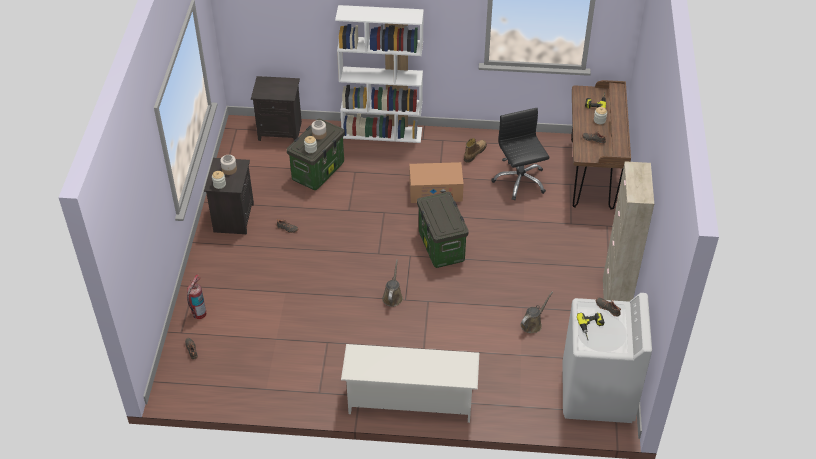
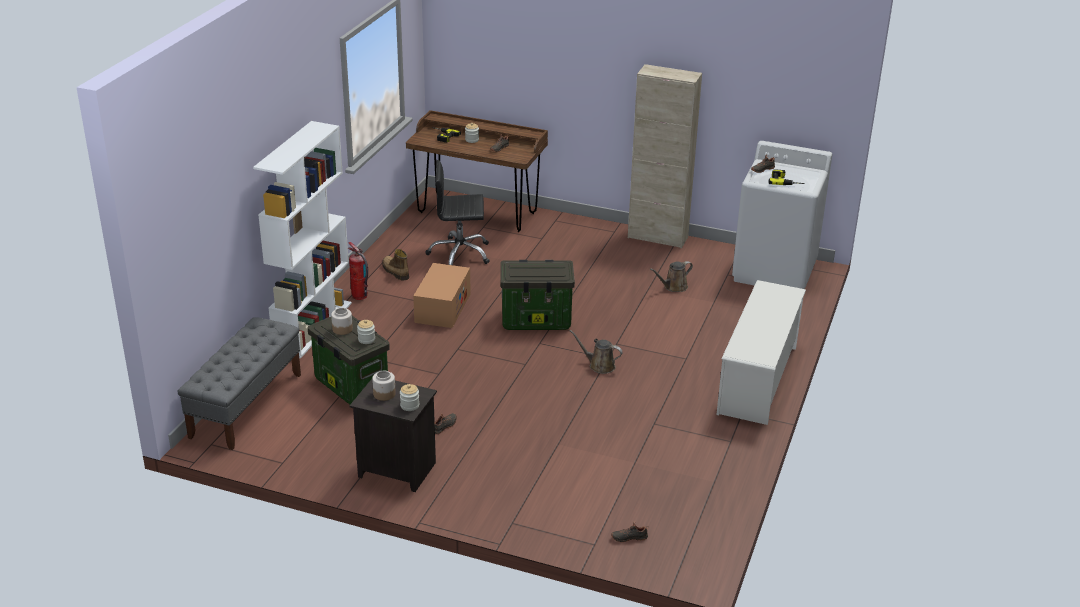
camera: 75 degrees left, 15 degrees down
fire extinguisher [187,274,206,319] -> fire extinguisher moved to [348,242,368,300]
black nightstand [251,76,302,141] -> grey bench [178,317,301,450]
brown watering can [521,291,553,334] -> brown watering can turned 90 degrees counterclockwise [650,261,693,292]

